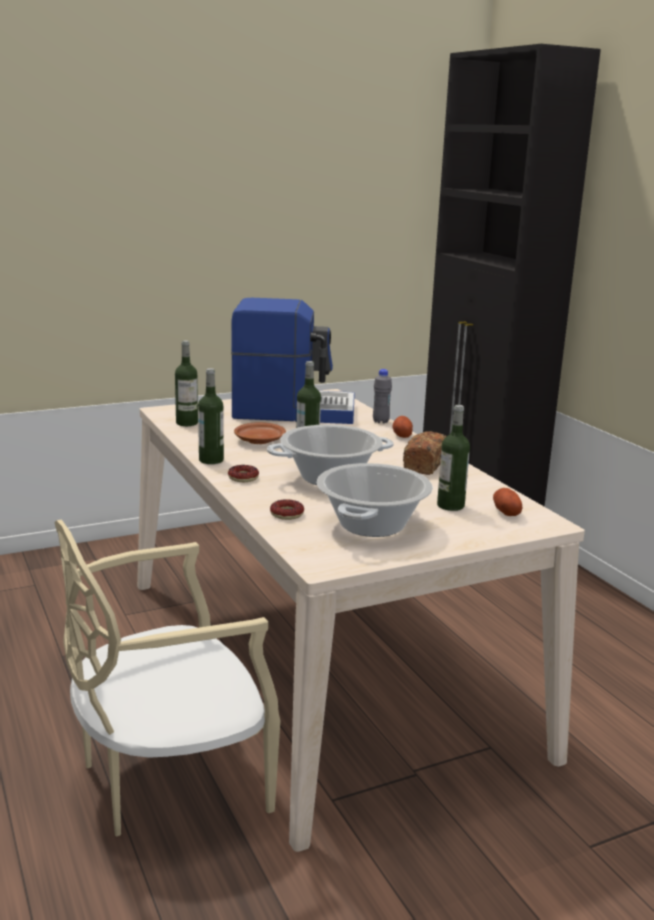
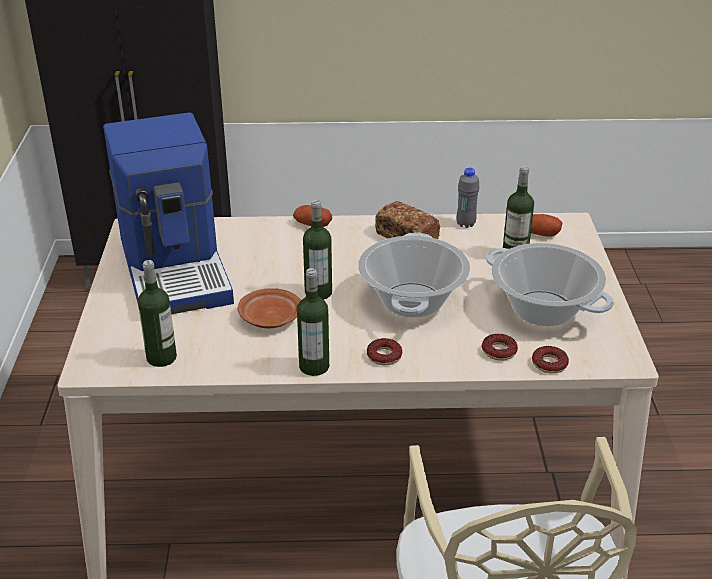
camera: 65 degrees left, 15 degrees up
coffee machine [231,298,355,424] -> coffee machine turned 135 degrees clockwise [103,112,234,314]
grey bottle [373,369,392,423] -> grey bottle moved to [457,168,480,228]
none -> donut [532,346,569,374]

